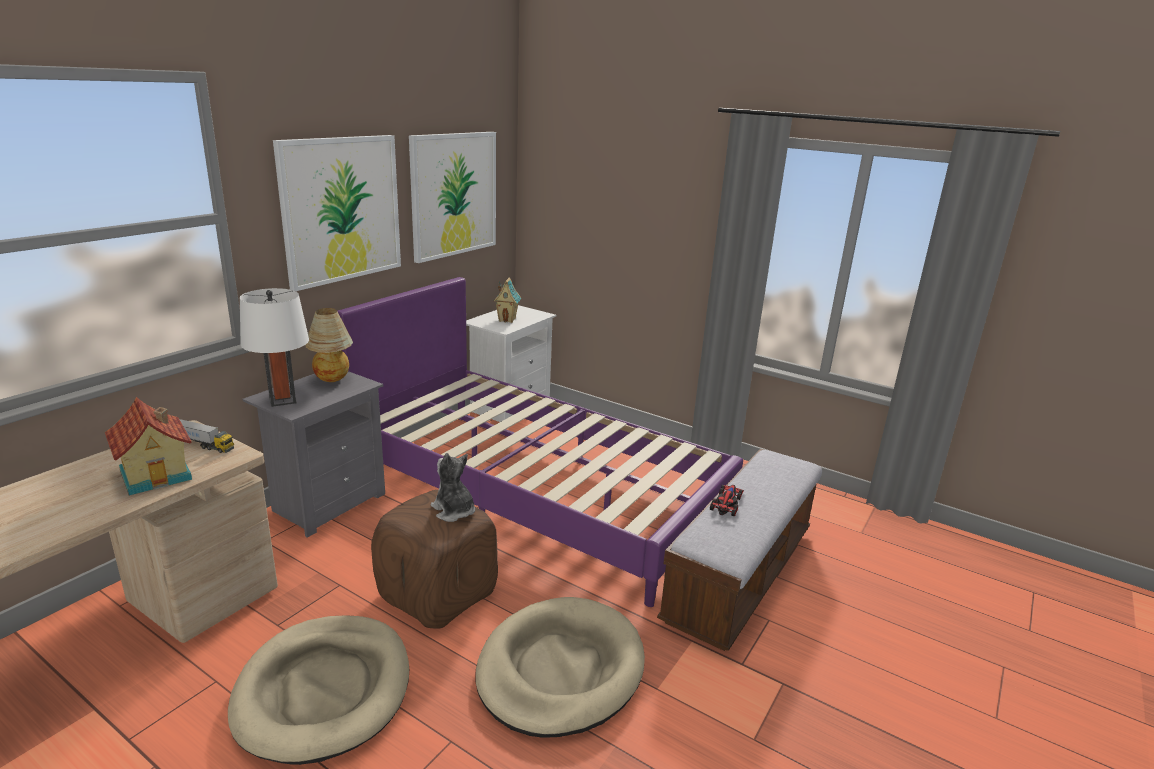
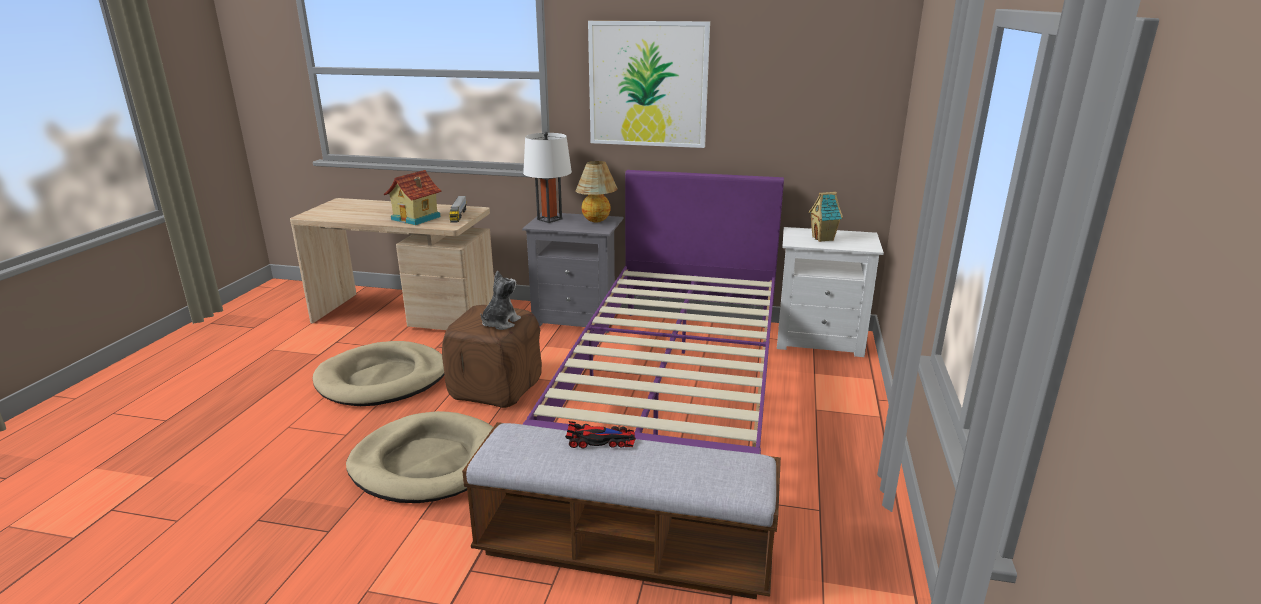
camera: 70 degrees right, 0 degrees up
picture [409,132,496,263] -> none

